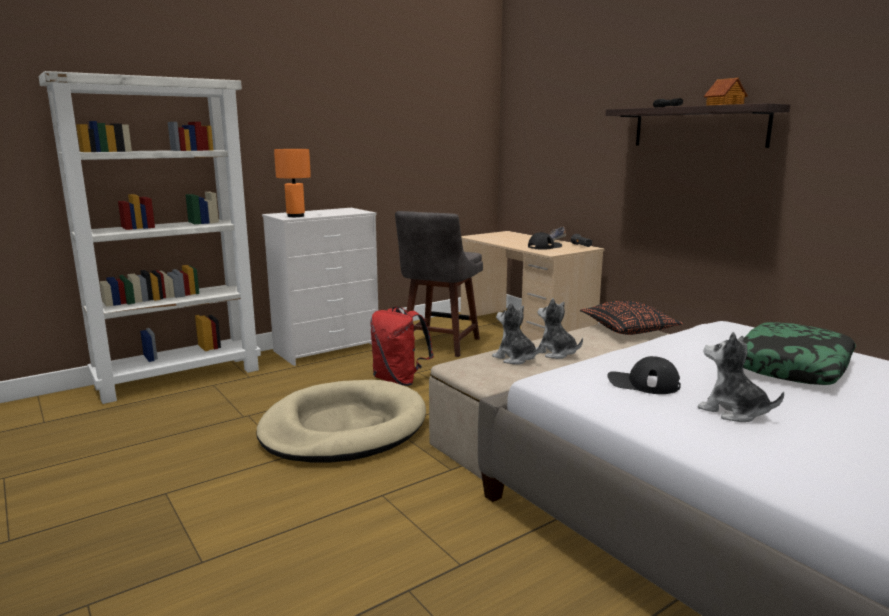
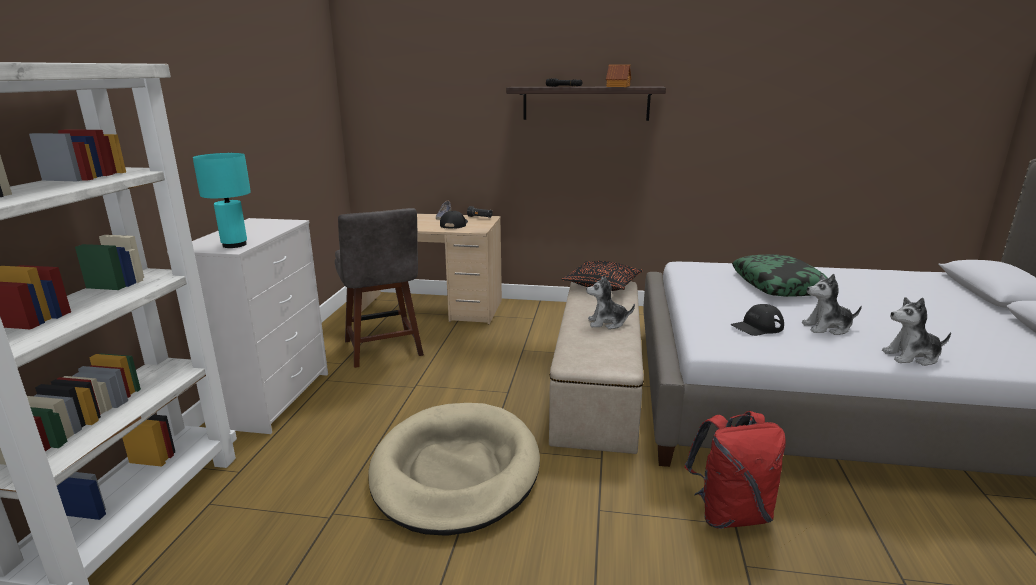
camera: 45 degrees left, 5 degrees up
orange table lamp [274,149,311,217] -> turquoise table lamp [193,153,251,248]
red backpack [370,307,434,386] -> red backpack moved to [684,411,786,529]
plush toy [492,302,542,364] -> plush toy moved to [882,297,951,366]

